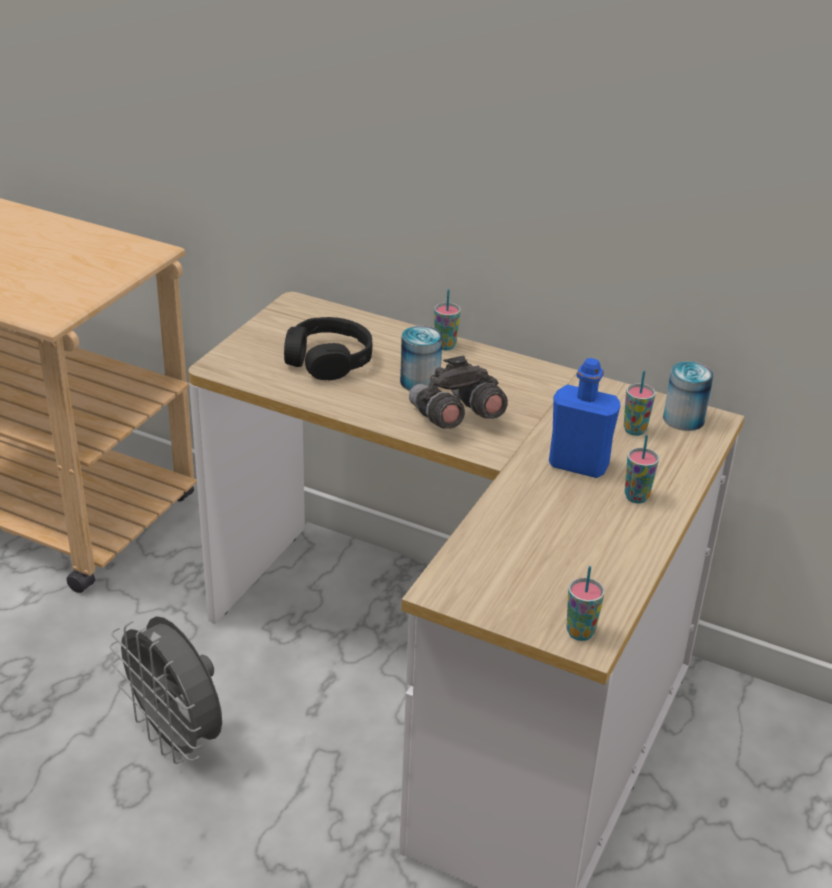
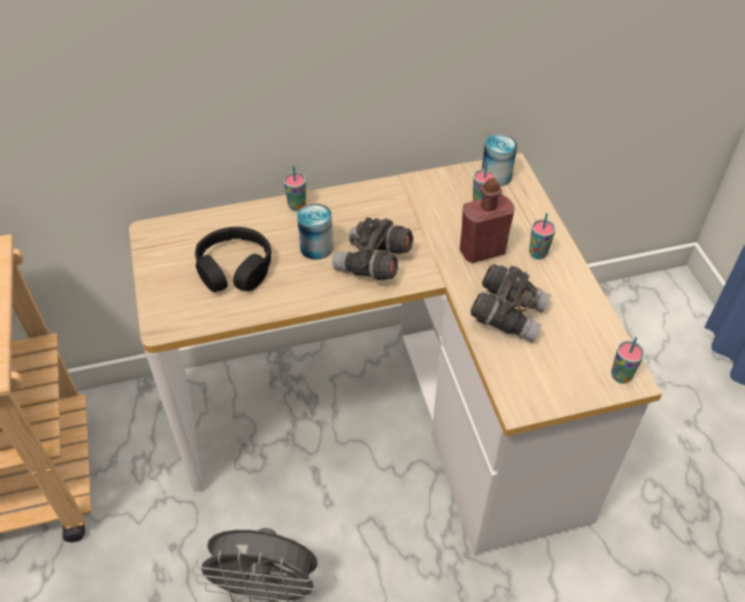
camera: 40 degrees left, 15 degrees up
blue bottle [549,358,621,478] -> red bottle [460,178,515,263]
none -> grey binoculars [470,264,551,342]

